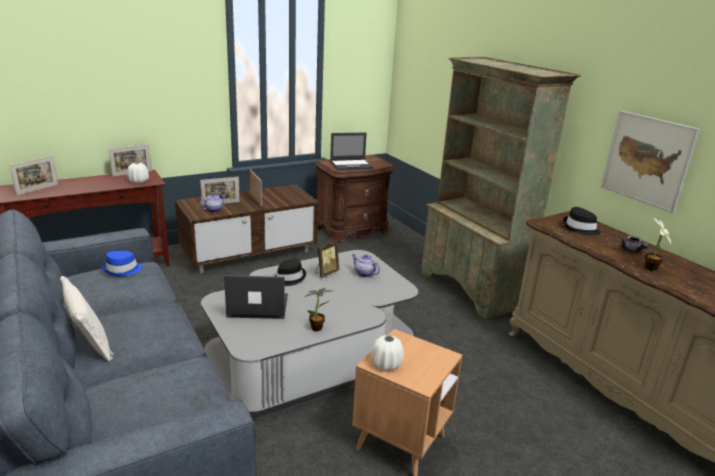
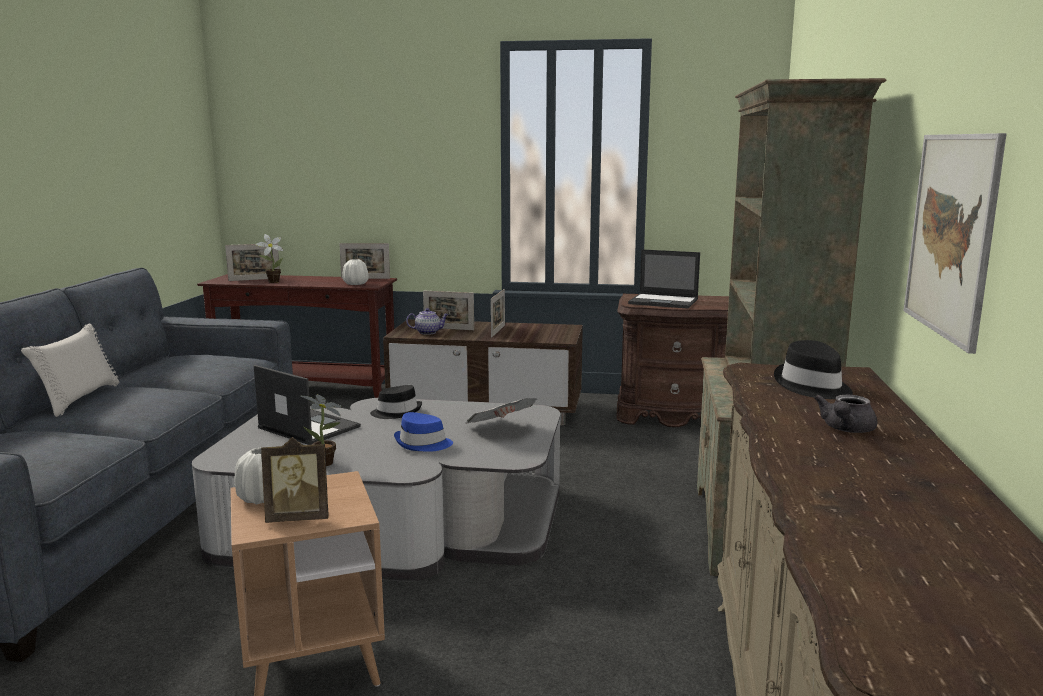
camera: 40 degrees right, 10 degrees down
blue hat [102,251,143,276] -> blue hat moved to [394,412,453,452]
picture frame [315,241,339,278] -> picture frame moved to [261,437,328,523]
teapot [352,254,380,277] -> newspaper [466,398,537,423]
potted plant [645,218,671,271] -> potted plant moved to [255,234,284,283]

